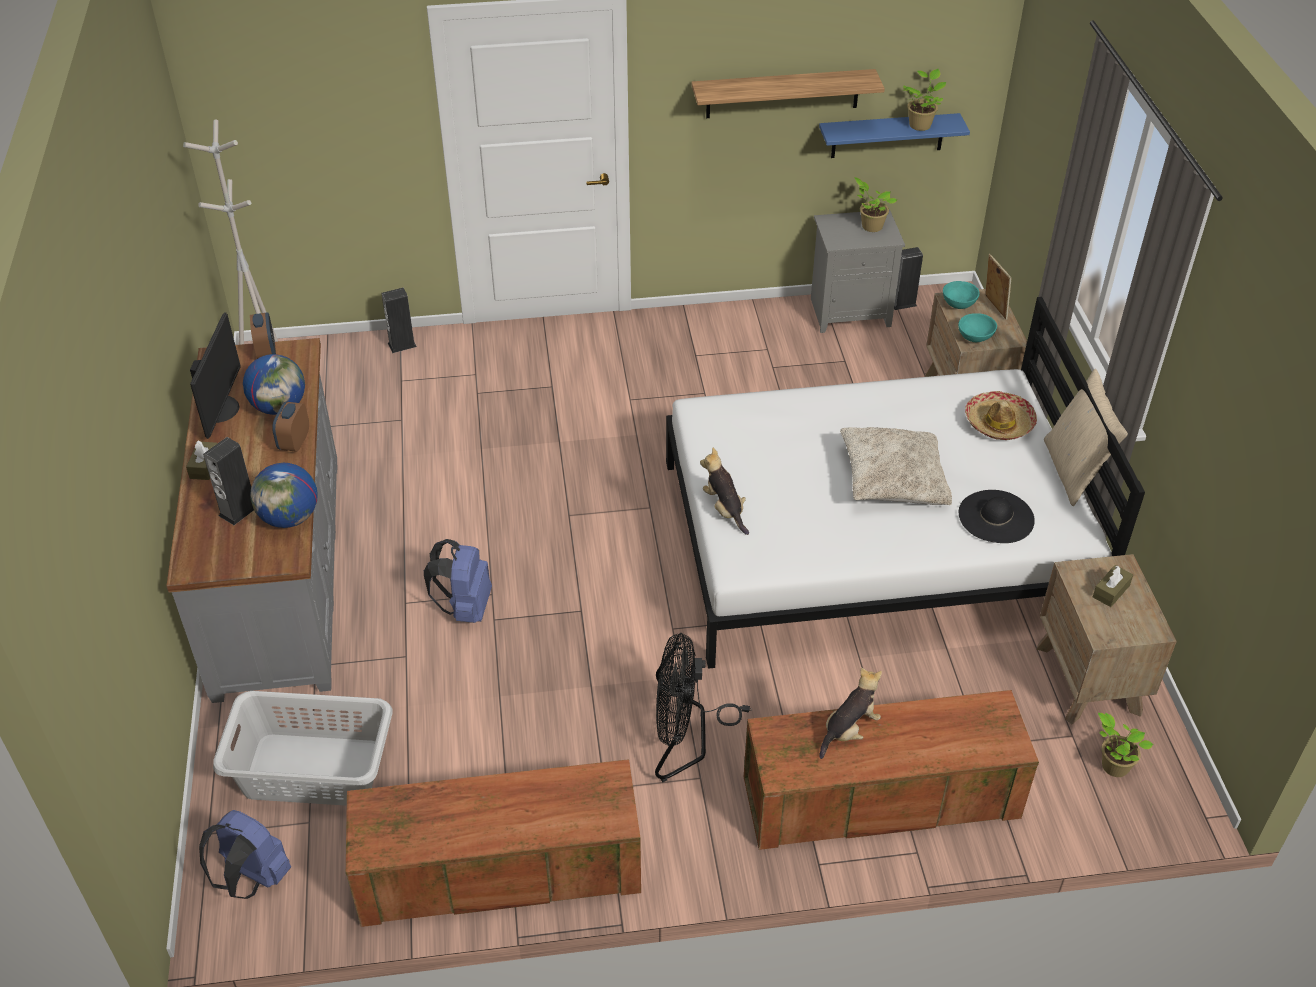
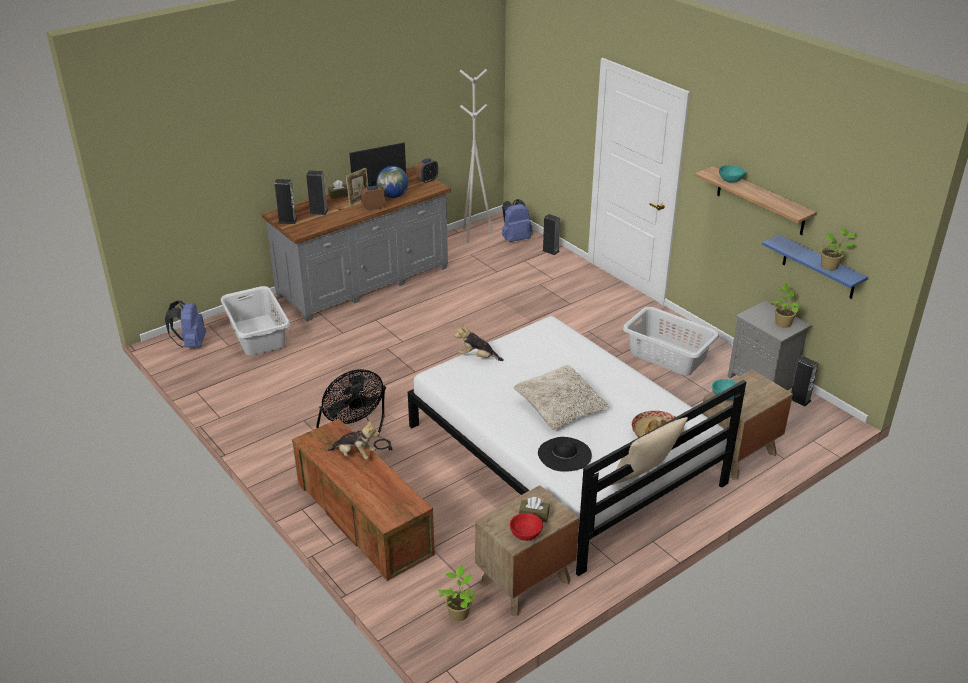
camera: 60 degrees right, 10 degrees down
globe [250,463,317,528] -> none
brown bench [346,759,641,927] -> none
blue backpack [424,539,492,623] -> blue backpack moved to [502,199,533,242]
plush toy [700,448,749,535] -> plush toy turned 105 degrees counterclockwise [455,323,504,361]
turquoise bowl [943,281,980,309] -> turquoise bowl moved to [719,165,746,183]
picture frame [985,254,1012,320] -> picture frame moved to [346,168,368,206]
none -> speaker [274,179,297,224]
none -> red bowl [510,513,543,541]
none -> grey laundry basket [623,307,719,376]

